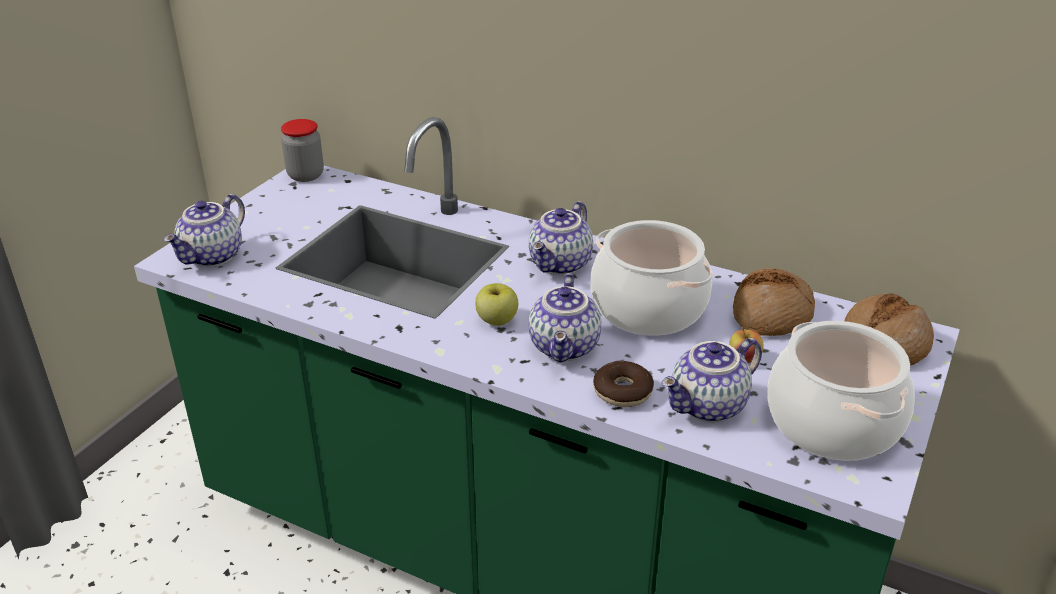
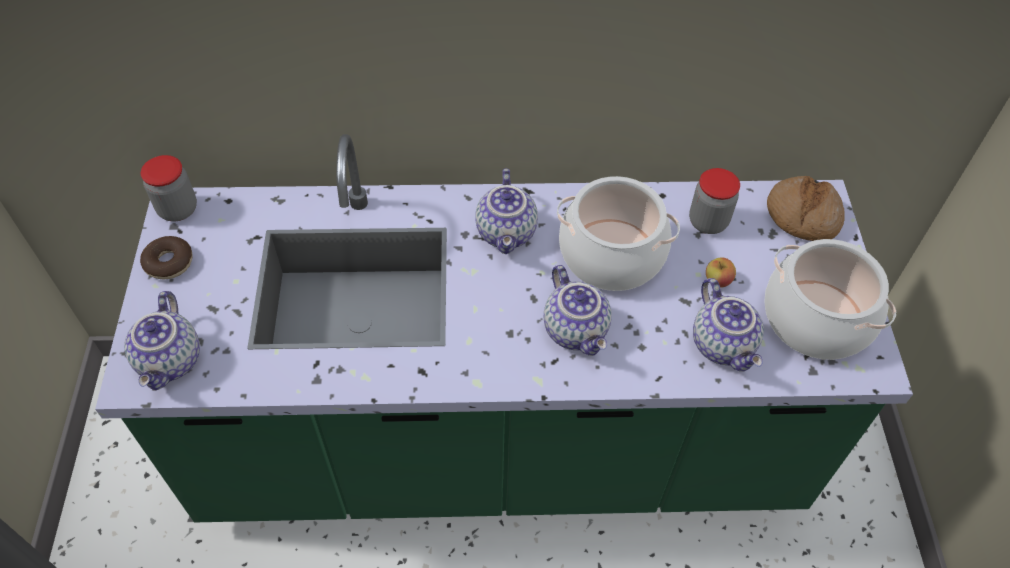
camera: 30 degrees left, 20 degrees up
apple [475,283,518,326] -> none
donut [593,361,654,407] -> donut moved to [140,236,193,279]
teapot [662,338,762,422] -> teapot turned 45 degrees counterclockwise [693,278,764,372]
bread [733,268,815,336] -> jar [689,168,740,234]

